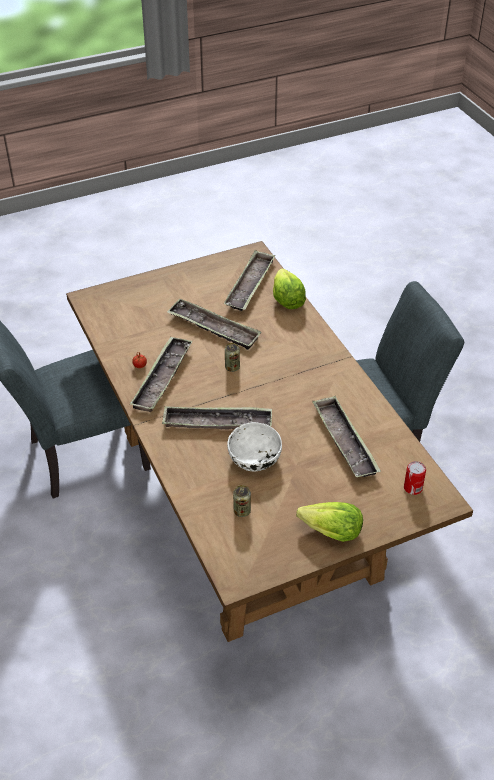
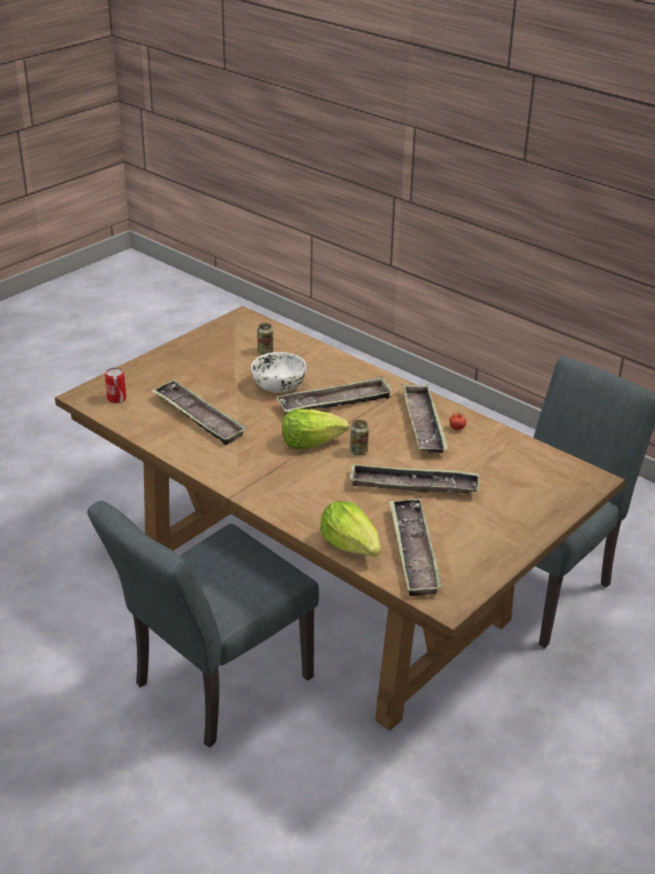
camera: 155 degrees right, 10 degrees down
lettuce [296,502,363,542] -> lettuce moved to [282,409,350,449]

